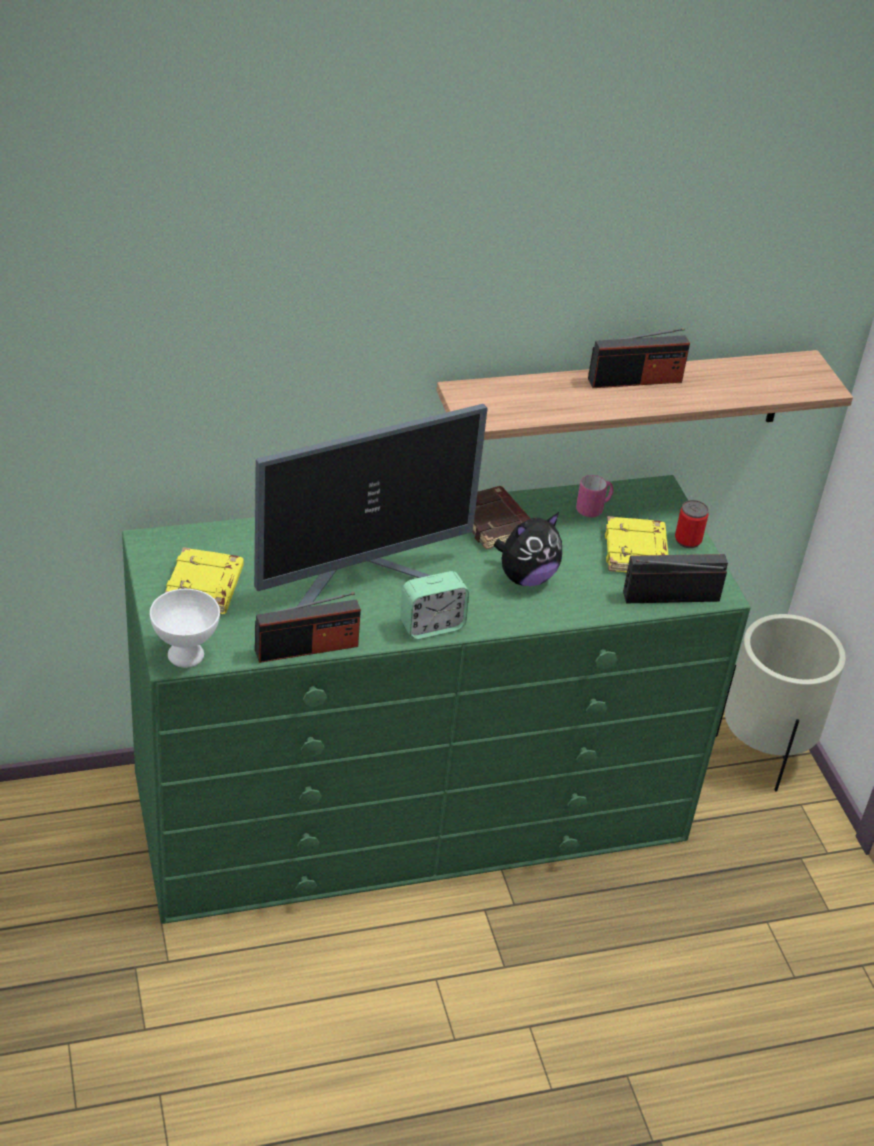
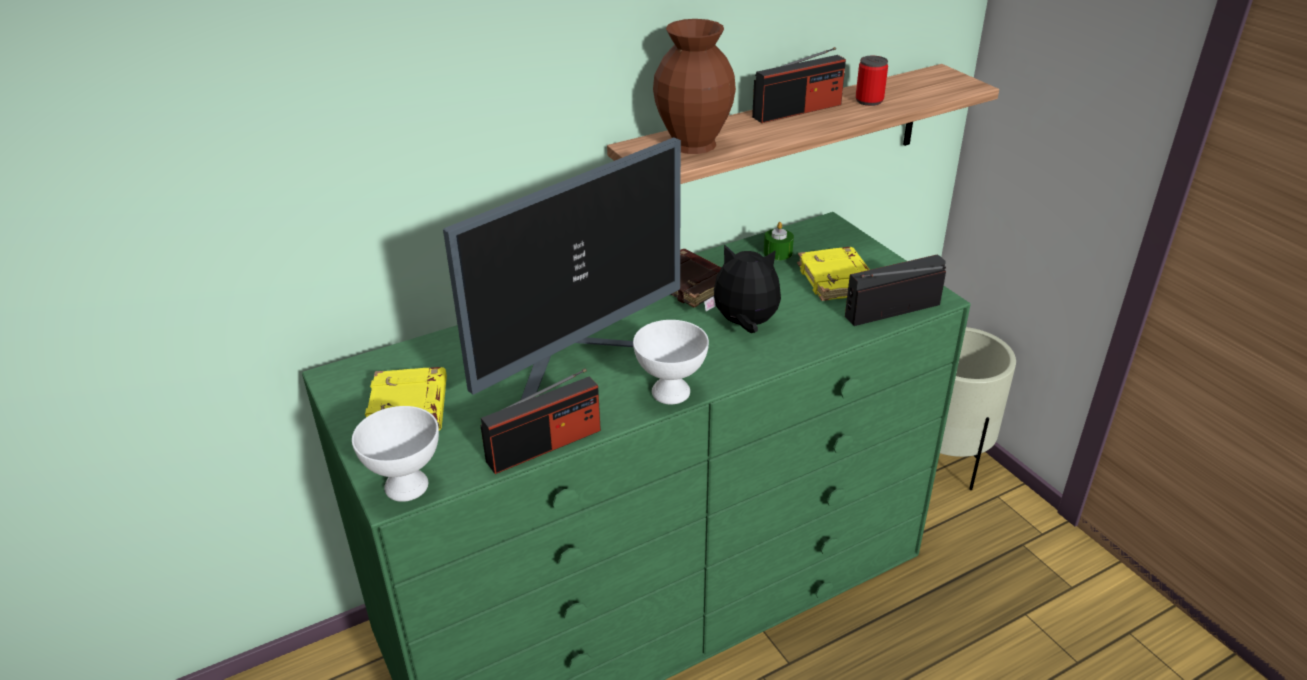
camera: 10 degrees left, 5 degrees down
alarm clock [400,571,469,640] -> white bowl [633,320,709,404]
plush toy [493,512,562,586] -> plush toy turned 120 degrees counterclockwise [704,244,781,333]
pink mug [576,475,614,517] -> green candle [763,222,794,260]
can [675,500,709,548] -> can moved to [856,56,888,106]
none -> brown vase [653,19,736,154]

